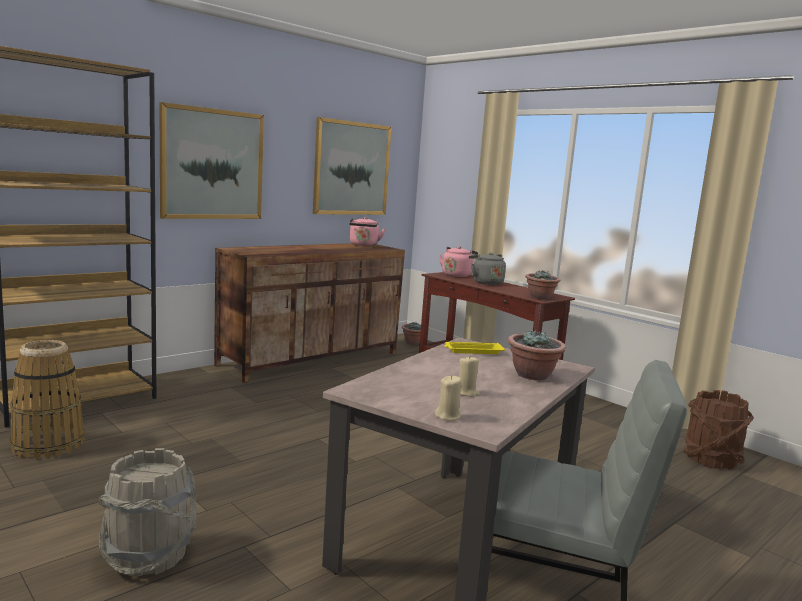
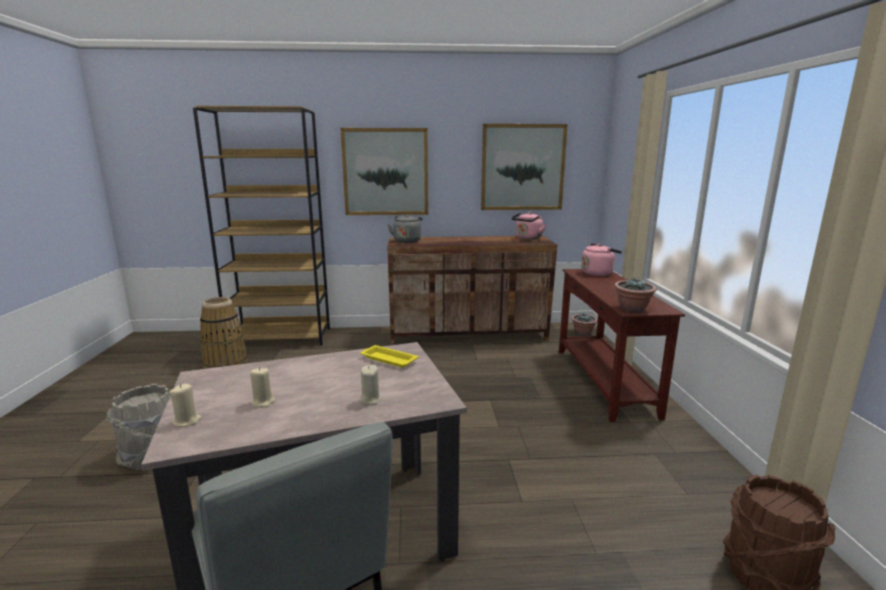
camera: 40 degrees right, 5 degrees up
grey kettle [469,252,506,285] -> grey kettle moved to [388,215,423,243]
potted plant [508,330,566,380] -> beige candle [359,365,381,405]

